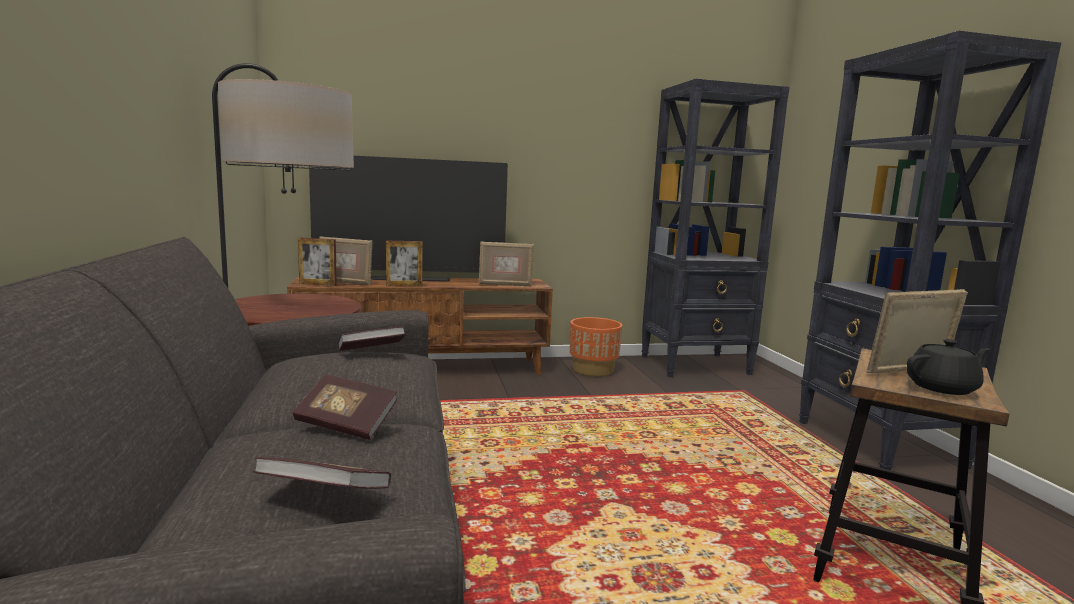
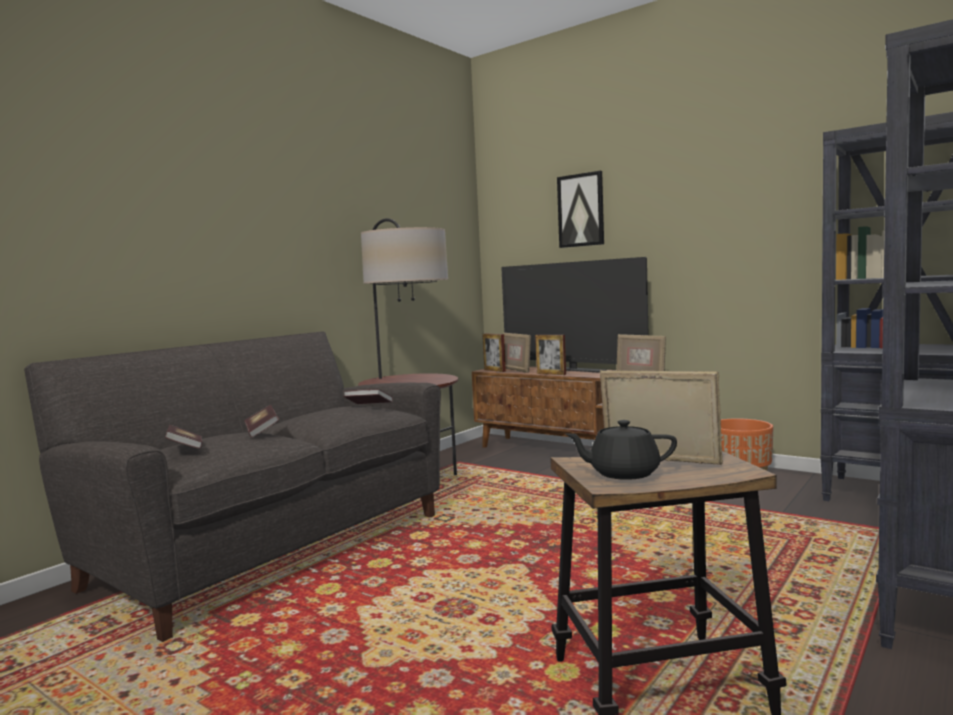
camera: 50 degrees right, 5 degrees down
black teapot [907,339,990,395] -> black teapot turned 150 degrees clockwise [565,420,677,480]
none -> picture [557,171,604,248]

